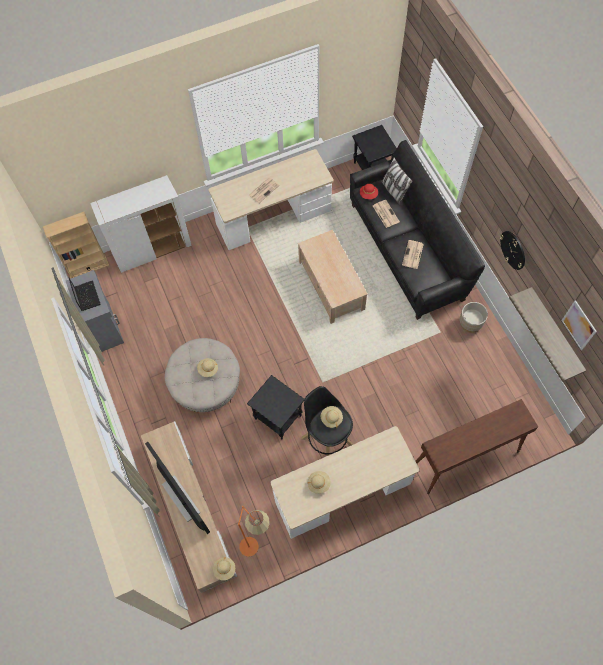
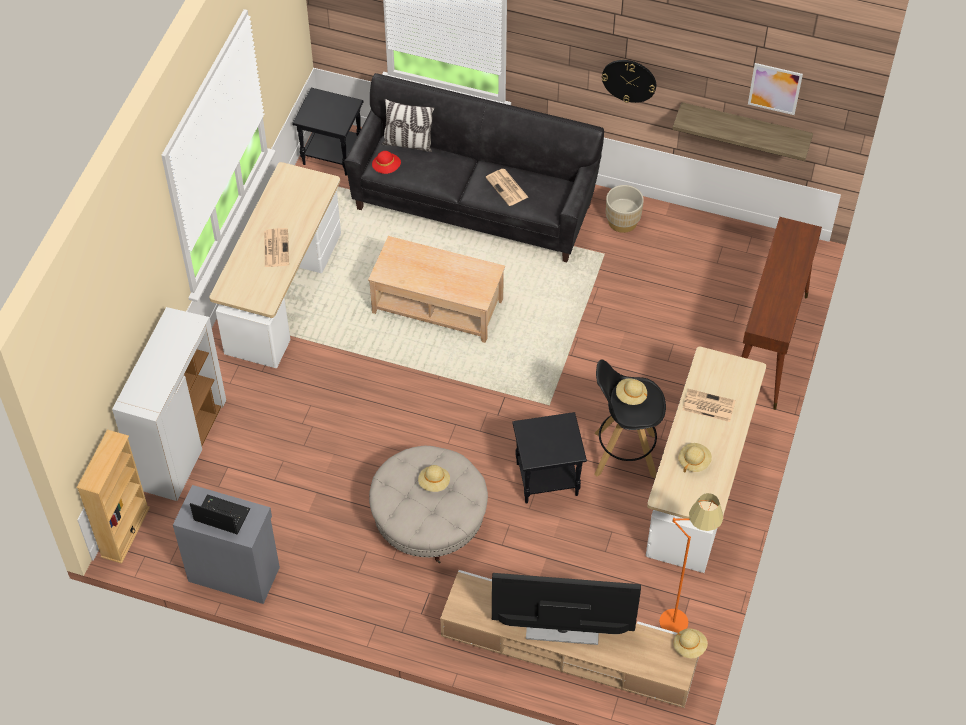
camera: 50 degrees left, 10 degrees down
newspaper [373,200,400,228] -> newspaper moved to [682,389,736,422]

